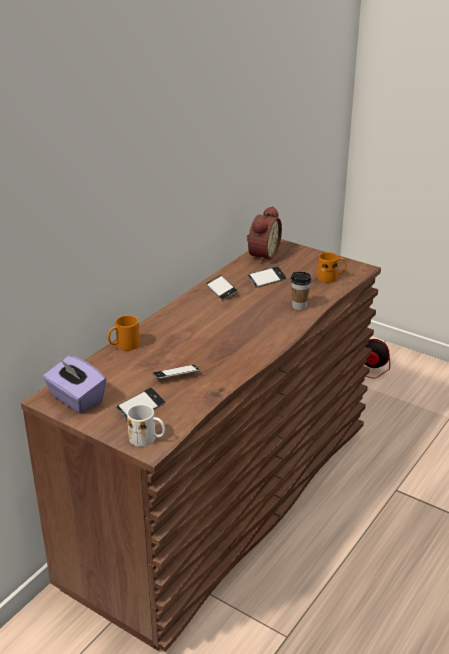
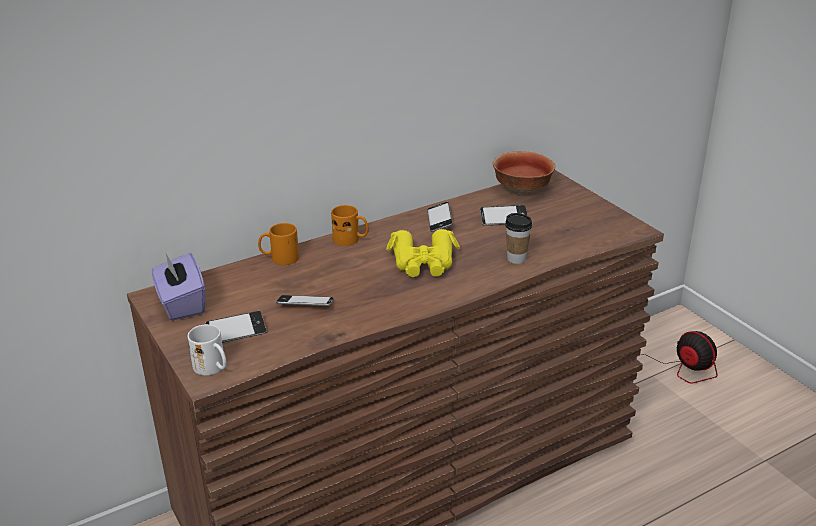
camera: 25 degrees right, 0 degrees up
alarm clock [247,206,282,263] -> bowl [493,151,556,195]
orange mug [317,252,347,283] -> orange mug moved to [331,205,369,246]
none -> yellow binoculars [386,229,460,277]

